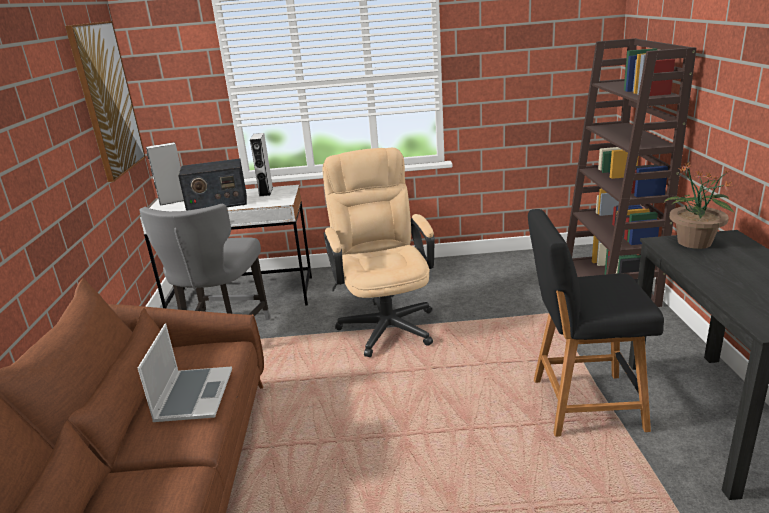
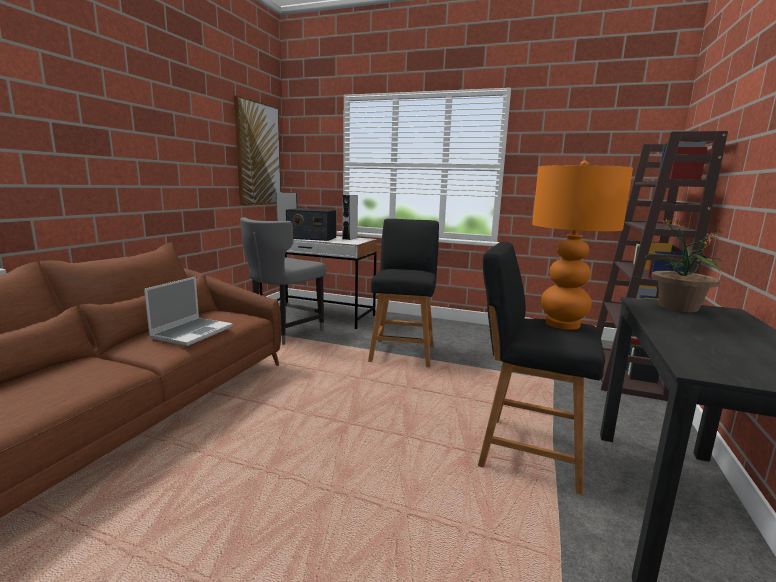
camera: 20 degrees right, 10 degrees down
beige office chair [323,148,435,357] -> black stool [368,219,439,367]
none -> orange table lamp [532,161,633,330]

